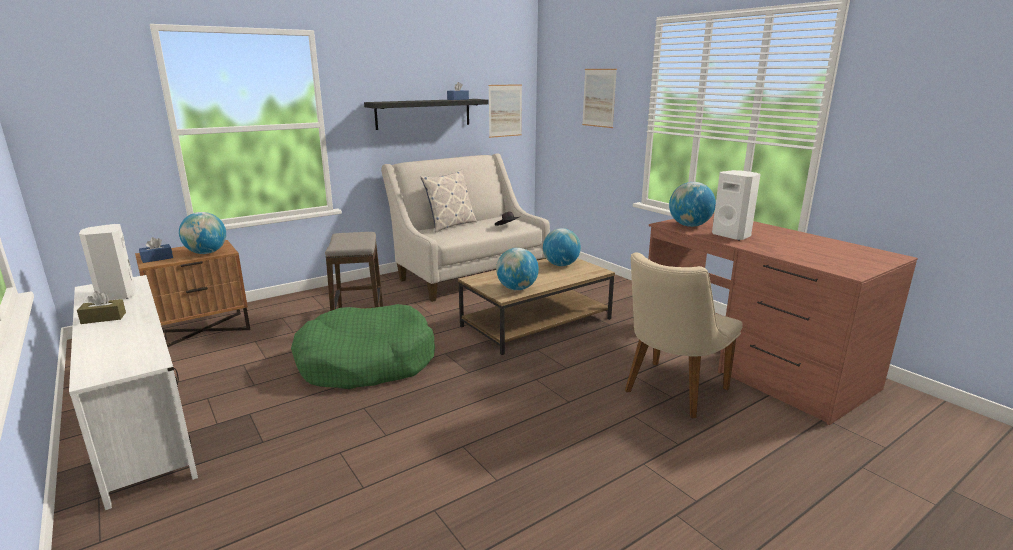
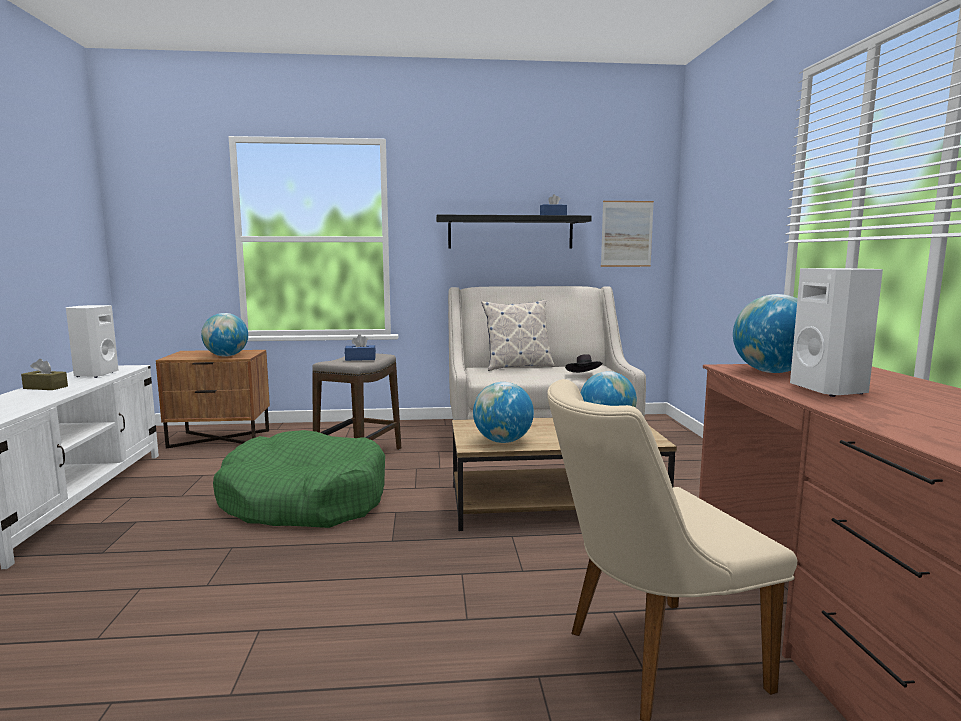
camera: 30 degrees right, 10 degrees down
blue tissue box [139,237,173,263] -> blue tissue box moved to [345,335,376,361]
picture [582,69,617,128] -> none

